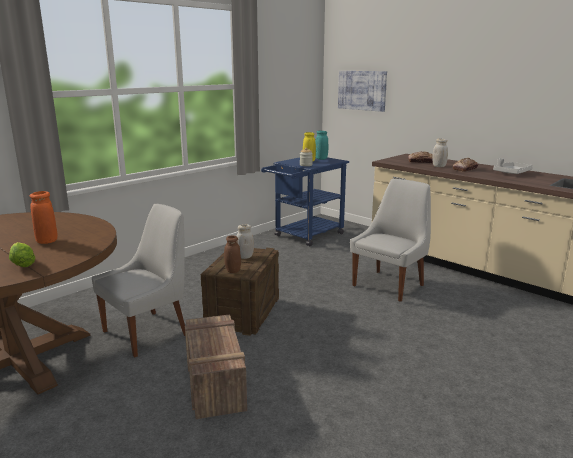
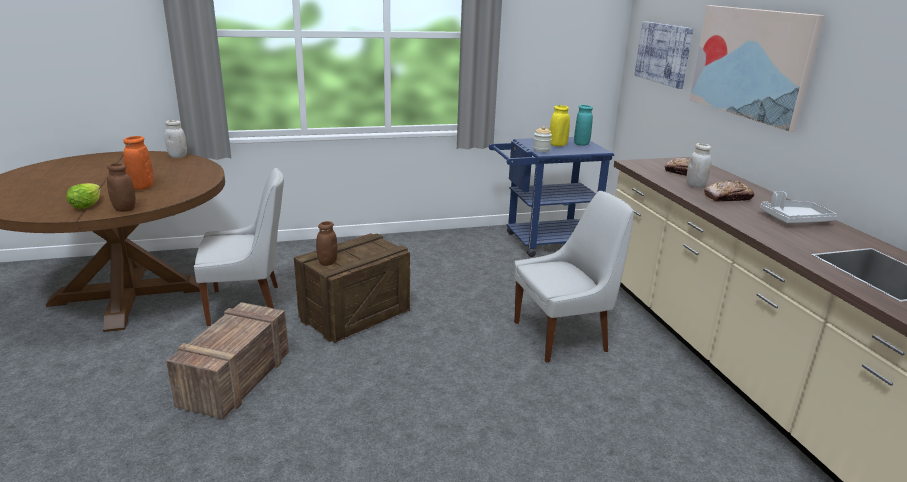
camera: 30 degrees right, 5 degrees up
white jar [237,224,254,259] -> white jar moved to [164,120,187,158]
none -> brown jar [107,163,136,212]
none -> picture [689,5,825,132]

